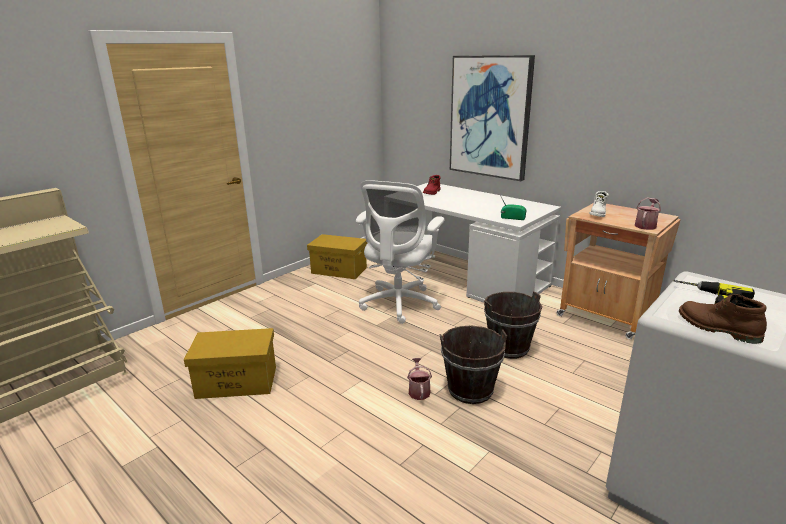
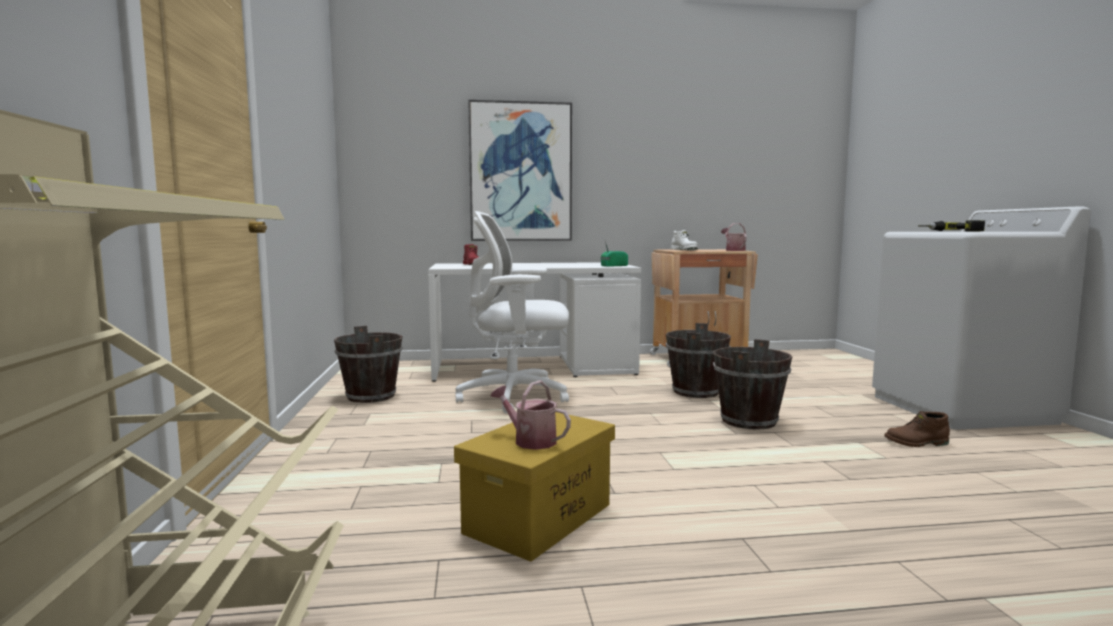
camera: 50 degrees left, 15 degrees down
yellow storage box [307,234,367,279] -> brown bucket [334,326,403,403]
white office chair [356,180,444,324] -> white office chair turned 120 degrees clockwise [455,211,569,414]
watering can [407,358,432,400] -> watering can moved to [491,380,571,450]
brown boot [679,294,767,344] -> brown boot moved to [884,411,950,447]

